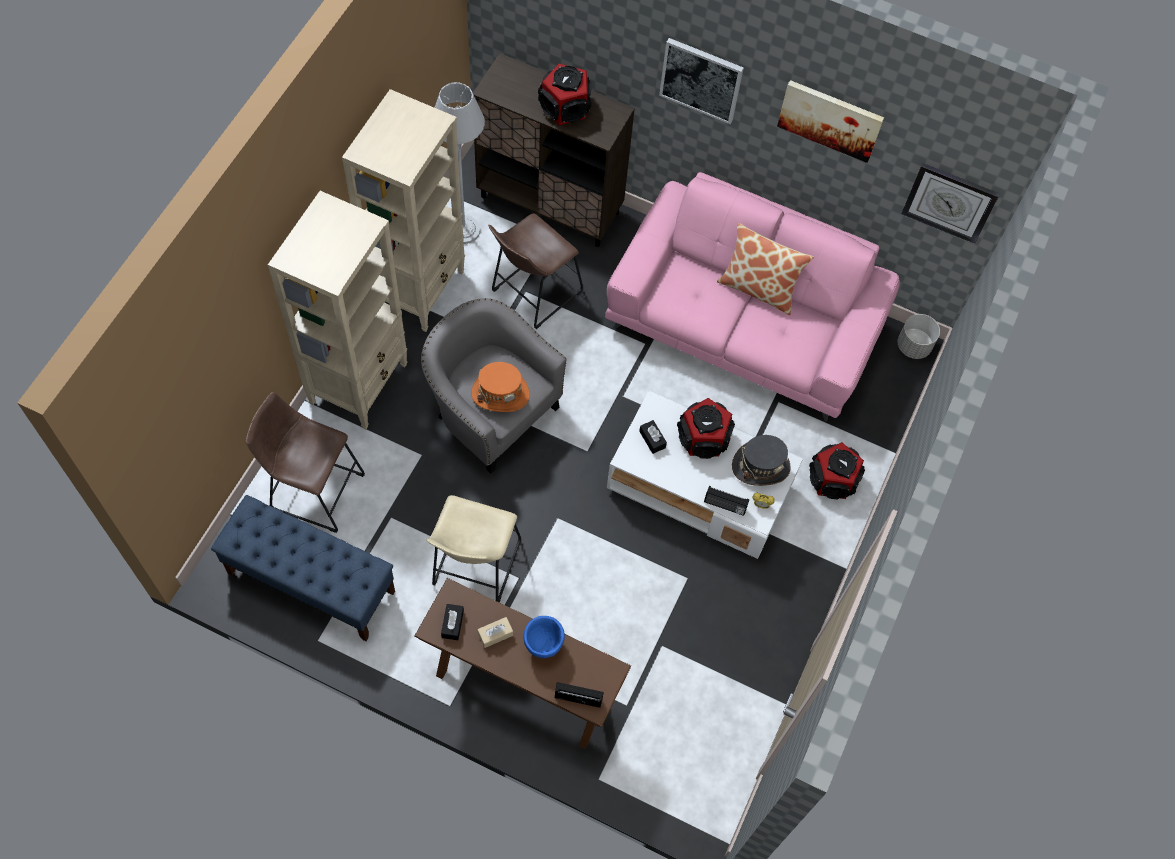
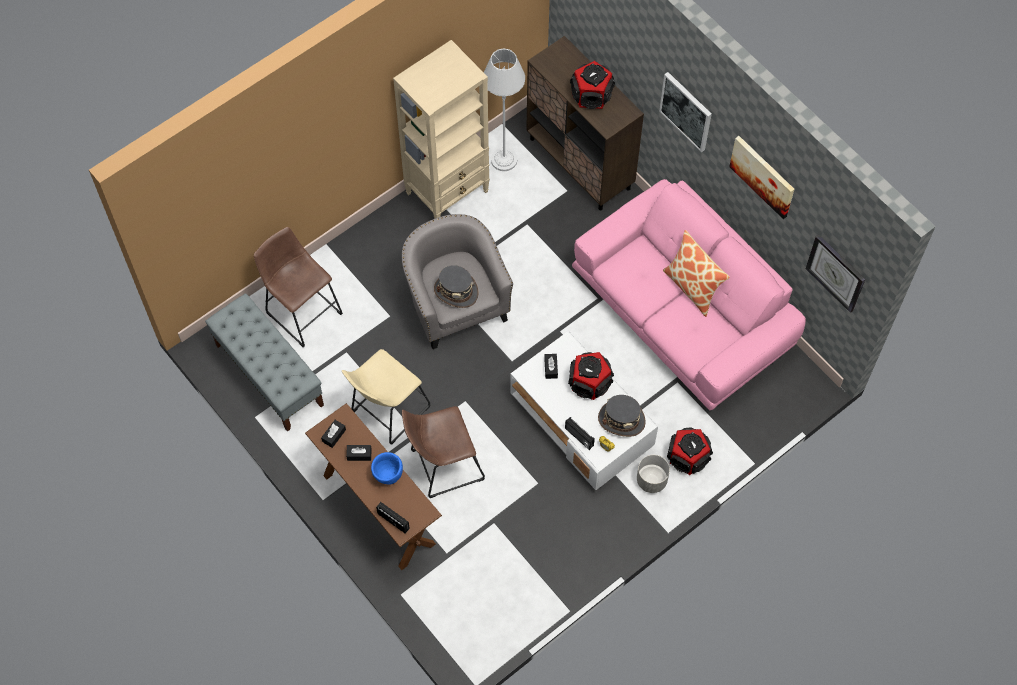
camera: 30 degrees right, 0 degrees up
blue bench [211,495,395,641] -> grey bench [205,293,324,432]
beige bookcase [268,191,407,429] -> none
orange hat [471,362,530,412] -> grey hat [434,265,478,308]
beige tissue box [477,617,513,648] -> black tissue box [346,445,372,461]
brown stool [488,213,583,329] -> brown stool moved to [402,406,485,498]
grey planter [898,314,940,359] -> grey planter moved to [637,455,670,493]

